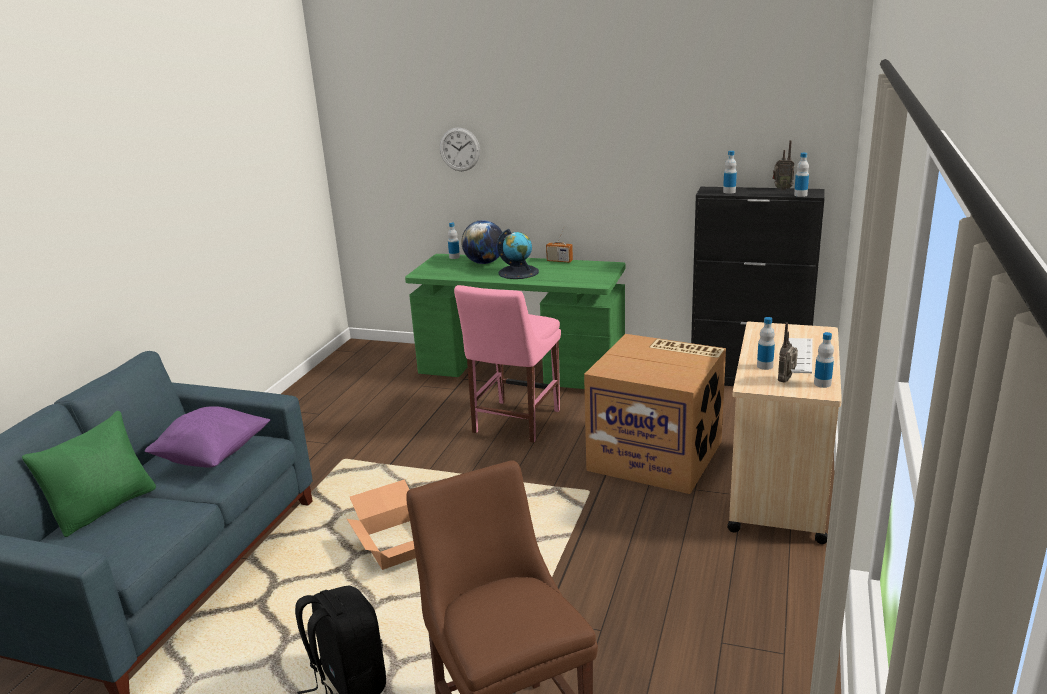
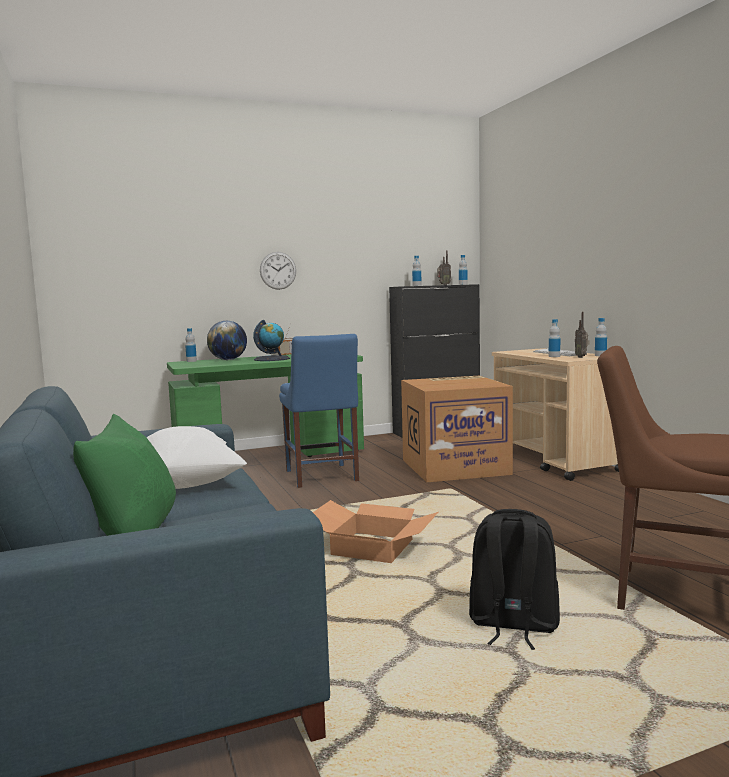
camera: 40 degrees left, 15 degrees down
purple pillow [145,406,270,468] -> white pillow [147,426,247,489]
wall clock [440,127,480,171] -> wall clock moved to [260,252,296,290]
pink chair [454,285,561,443] -> blue chair [279,334,359,488]

